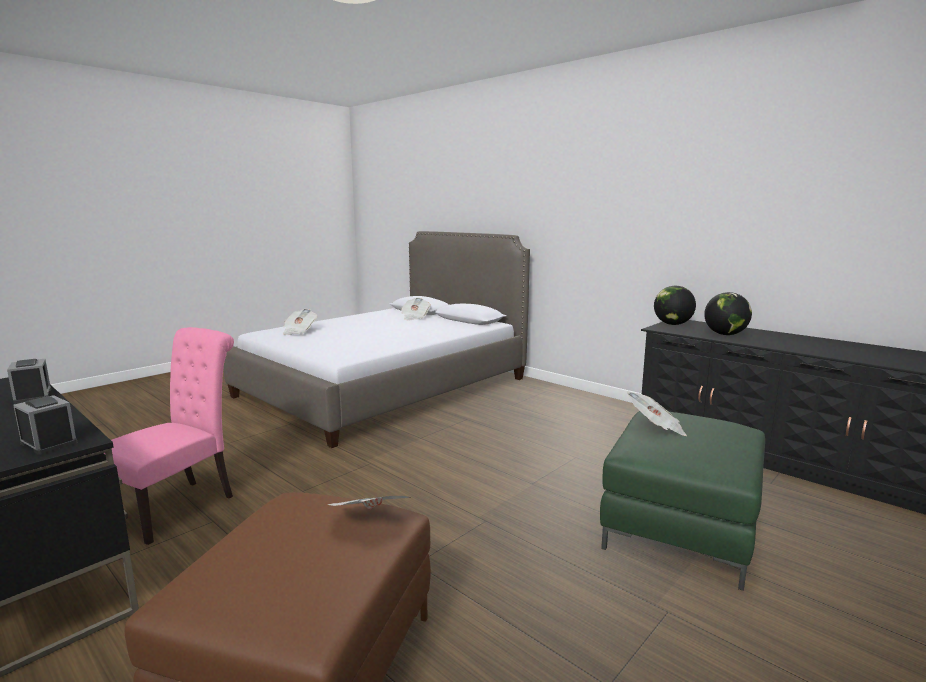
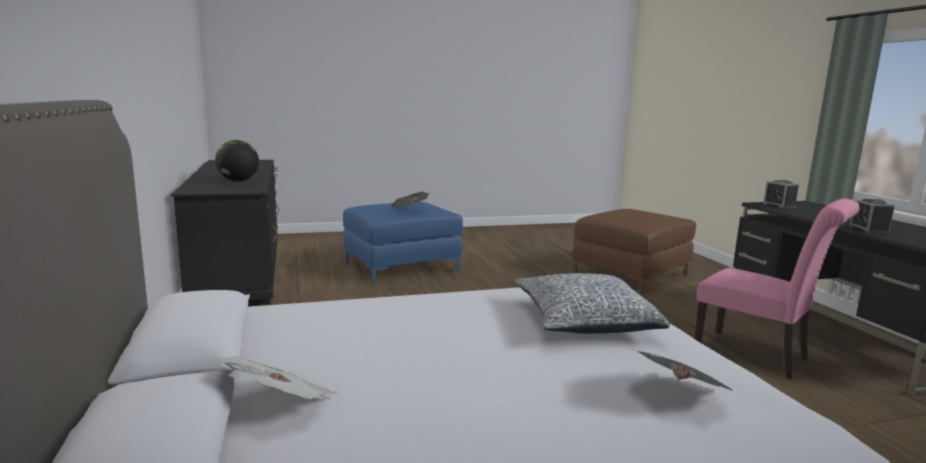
camera: 150 degrees left, 0 degrees up
pink chair [104,327,234,545] -> pink chair turned 105 degrees counterclockwise [695,199,860,379]
newspaper [327,496,411,509] -> none
green ottoman [600,411,765,591] -> blue ottoman [343,202,463,284]
globe [654,286,696,325] -> none
none -> pillow [514,273,670,334]

